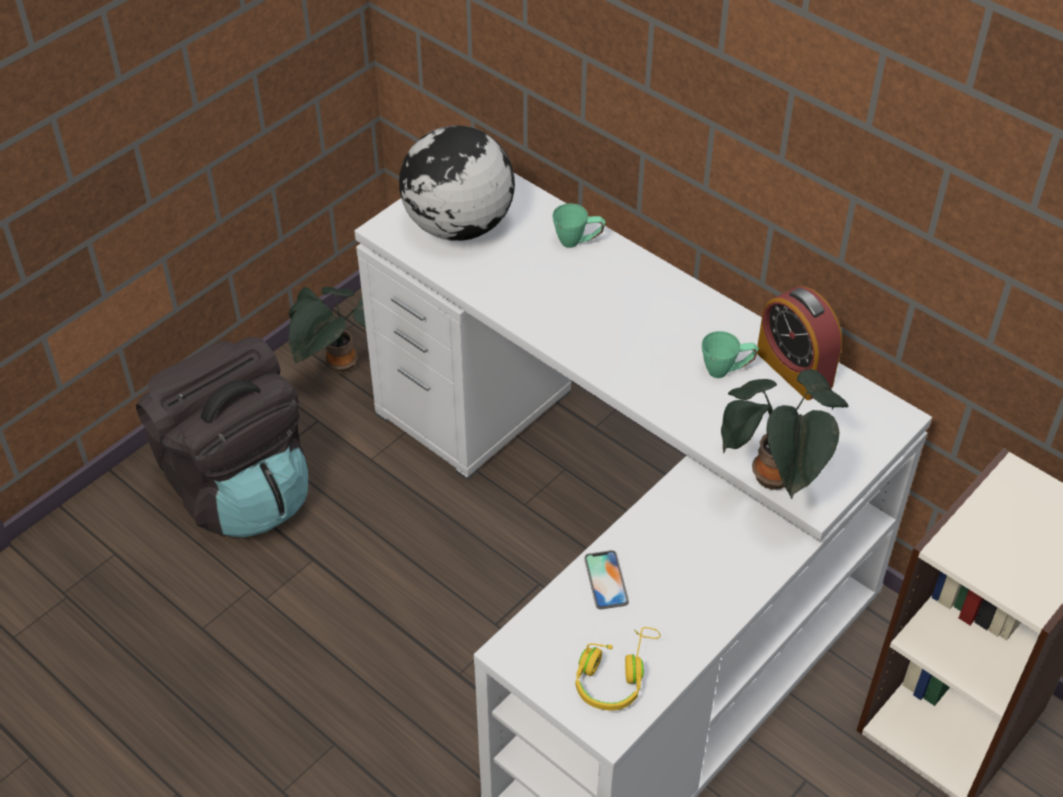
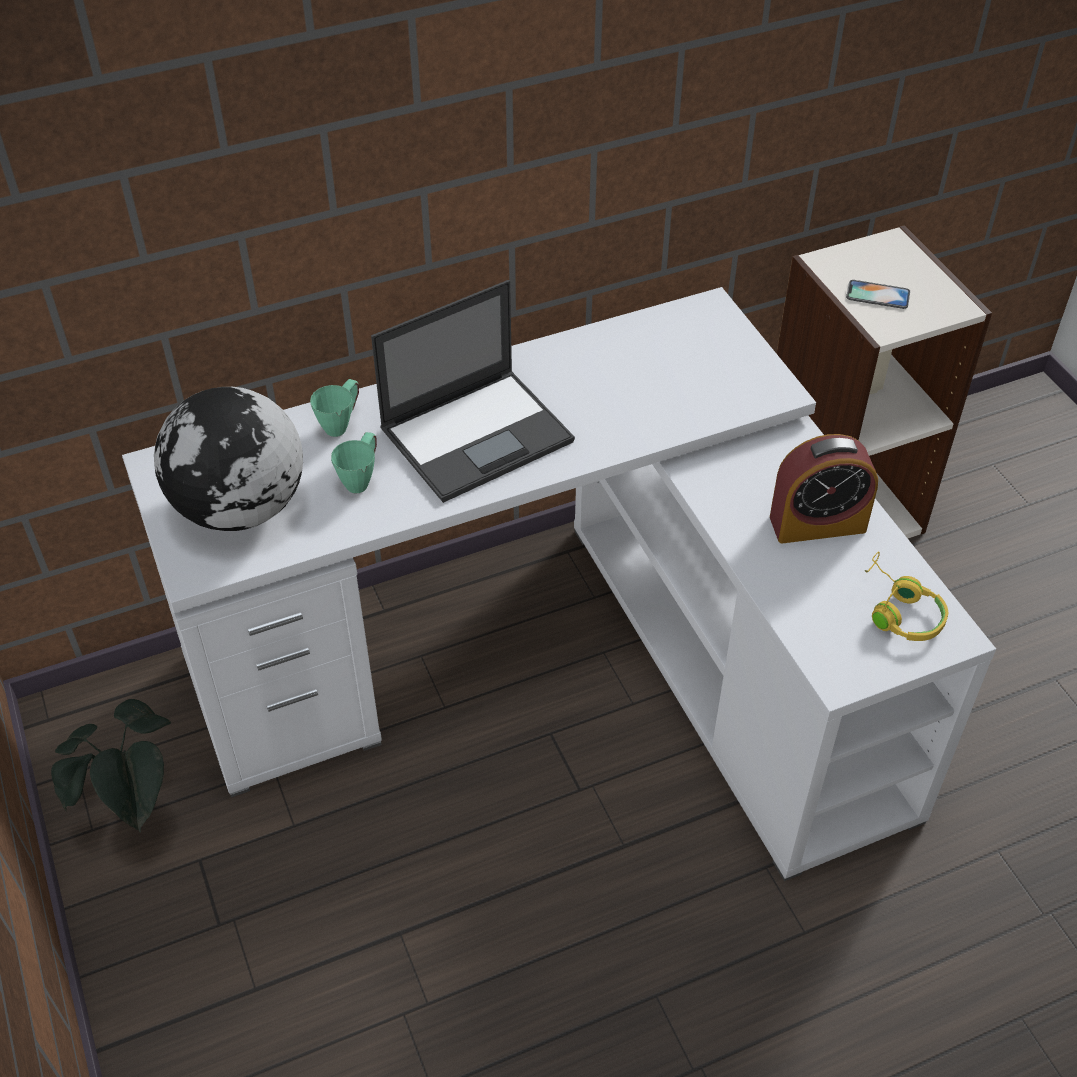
camera: 65 degrees left, 0 degrees up
black backpack [136,337,308,537] -> none
phone [584,550,629,609] -> phone moved to [846,280,910,309]
green mug [702,331,758,378] -> green mug moved to [331,432,377,494]
potted plant [721,369,849,499] -> none
alarm clock [757,286,842,400] -> alarm clock moved to [770,434,878,543]
none -> laptop [371,280,575,503]

